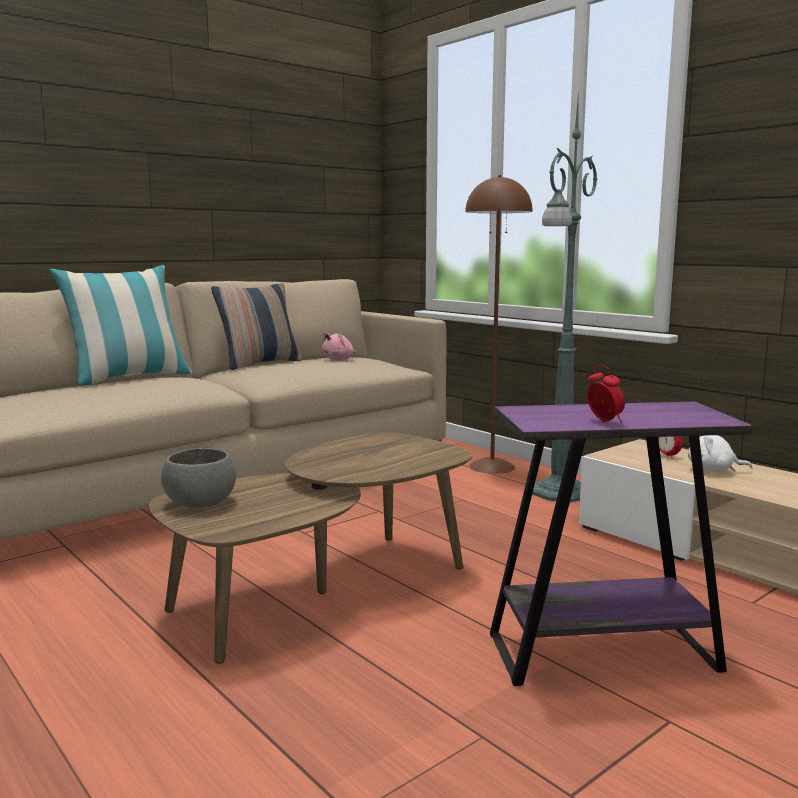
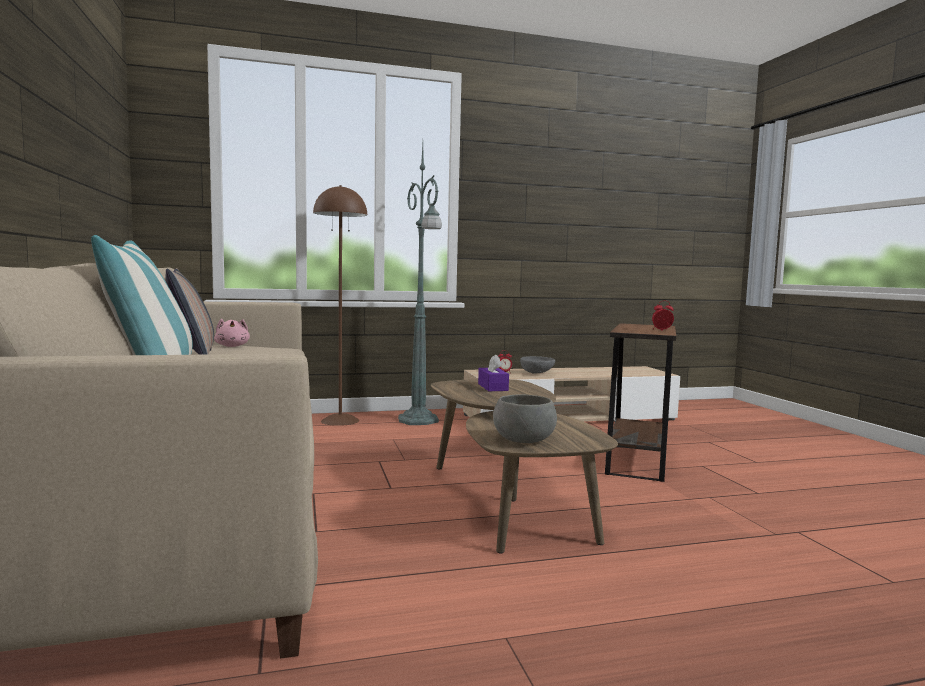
camera: 65 degrees left, 5 degrees down
purple side table [490,402,753,686] -> brown side table [605,323,676,482]
white plush toy [688,435,753,472] -> grey bowl [520,356,555,373]
none -> purple tissue box [478,354,509,391]

